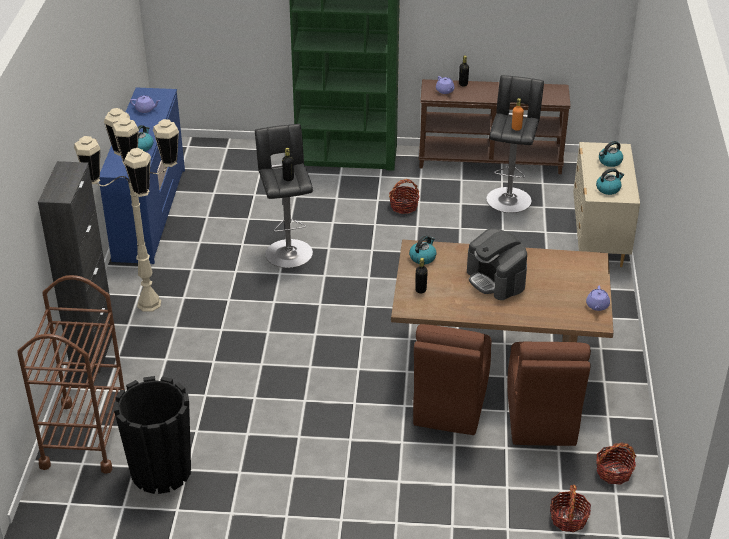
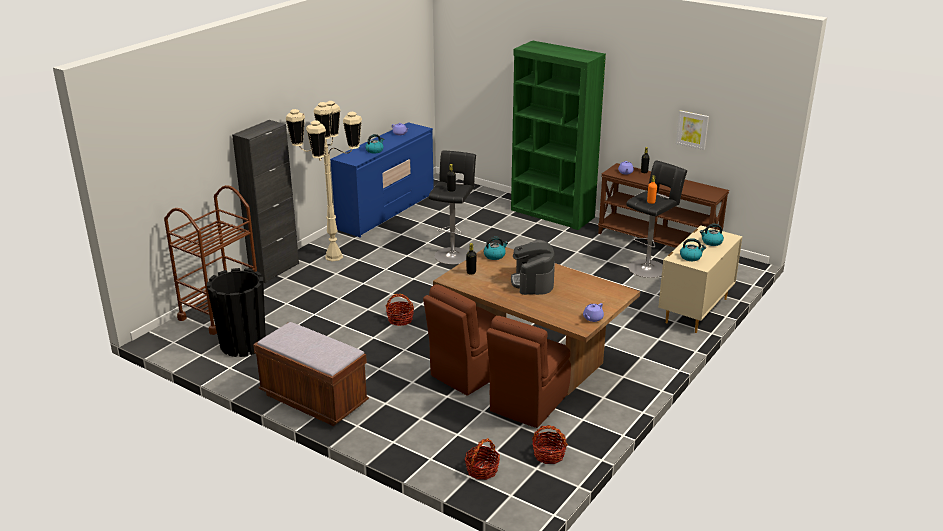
camera: 30 degrees right, 10 degrees down
basket [389,179,420,214] -> basket moved to [386,294,414,326]
none -> brown bench [253,322,369,426]
none -> picture [676,110,709,150]

